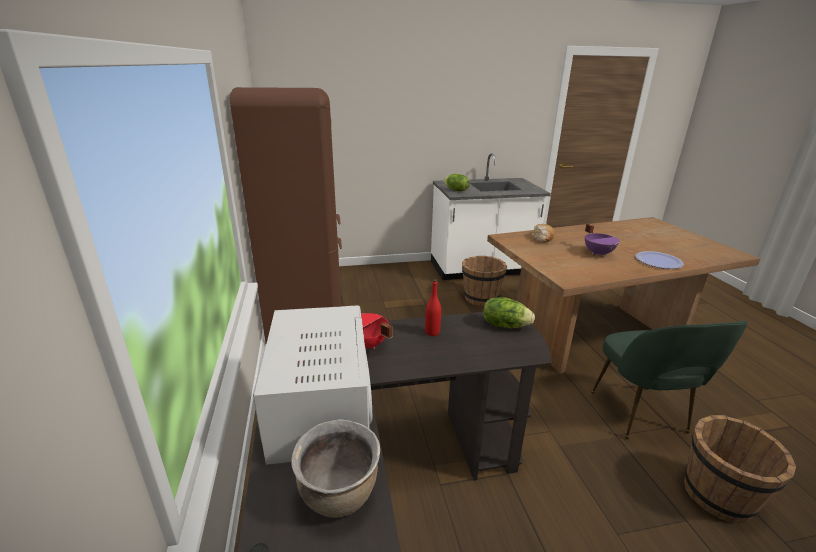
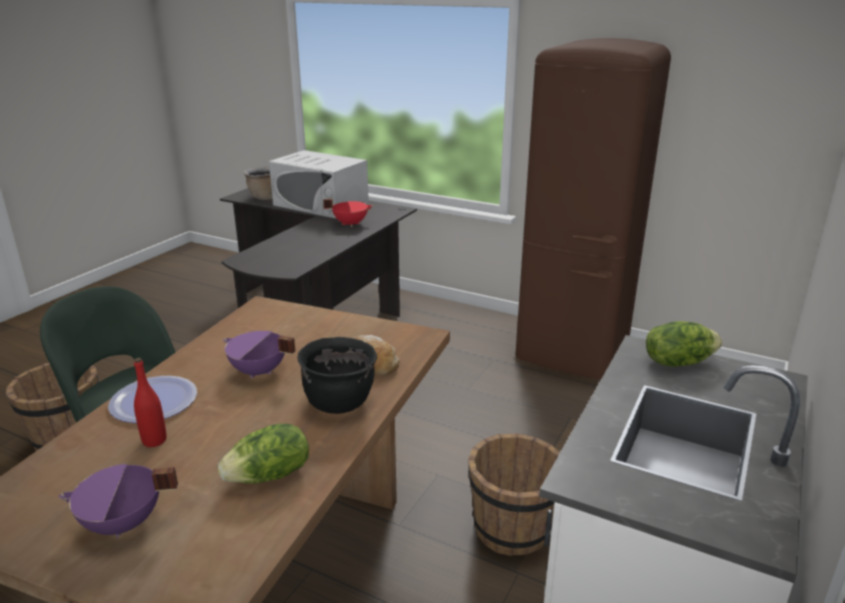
camera: 130 degrees right, 0 degrees up
red bottle [425,279,441,336] -> red bottle moved to [134,358,166,447]
lettuce [483,297,535,328] -> lettuce moved to [218,424,309,483]
none -> purple cooking pot [59,464,178,538]
none -> black cooking pot [298,337,377,414]

